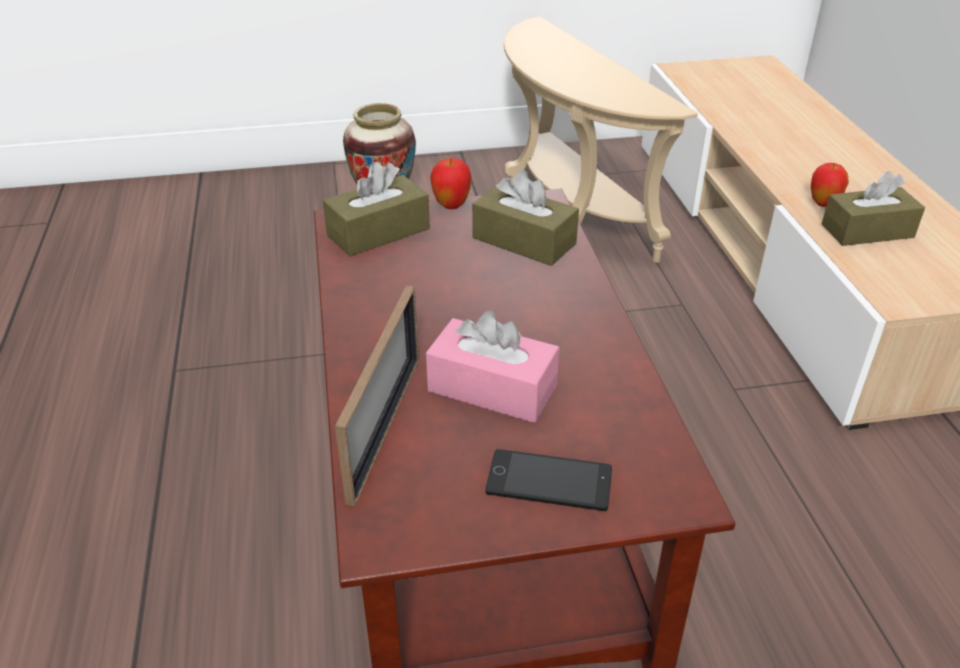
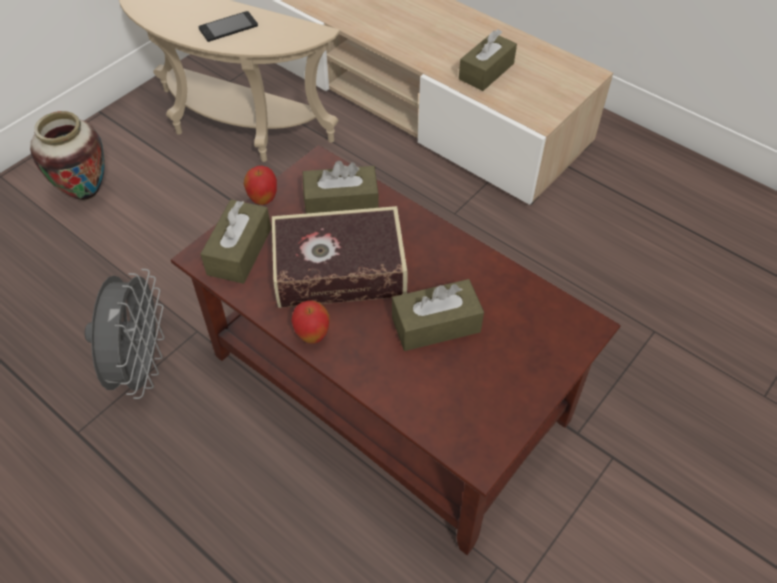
camera: 40 degrees left, 15 degrees up
picture frame [335,285,419,506] -> none
pink tissue box [426,311,559,423] -> brown tissue box [392,279,484,351]
phone [486,449,612,511] -> phone moved to [198,11,258,42]
apple [811,163,849,207] -> apple moved to [291,301,330,344]
none -> grey fan [85,269,164,399]
none -> book [272,206,407,308]

